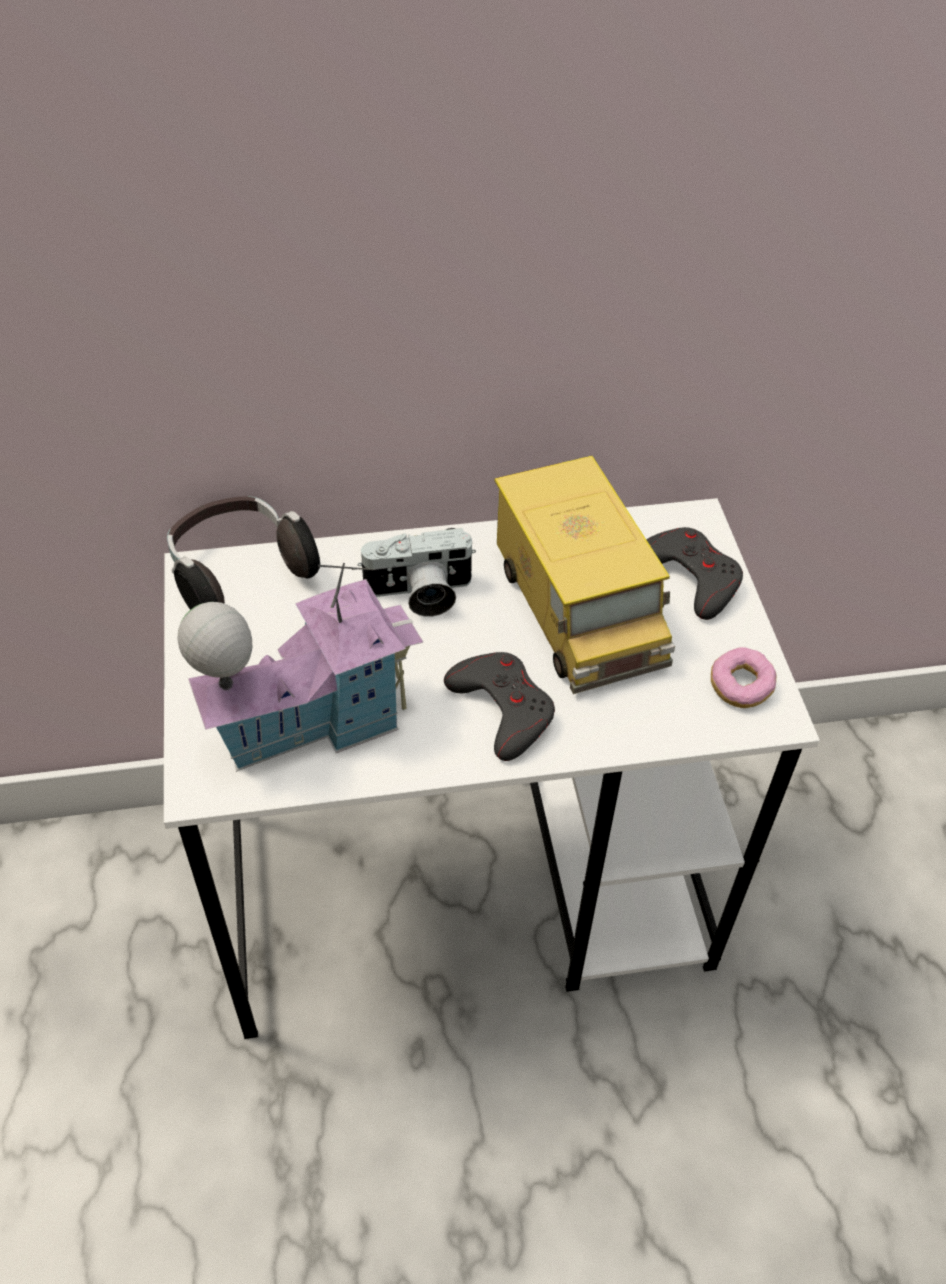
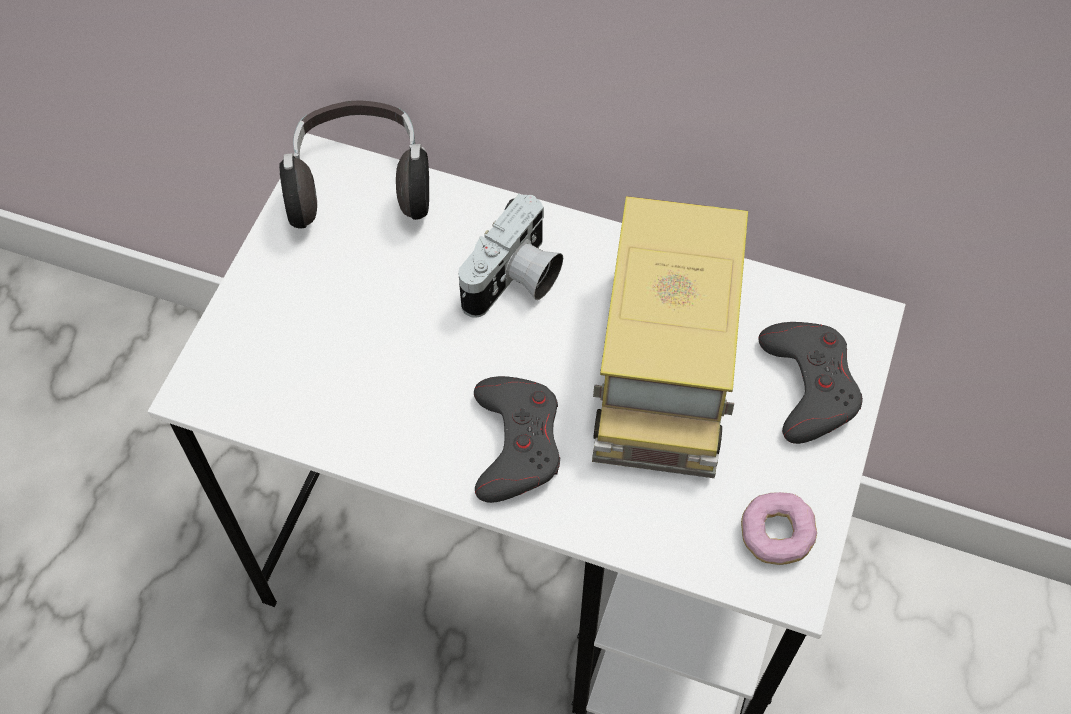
camera: 30 degrees right, 10 degrees up
toy house [177,563,423,772] -> none
camera [357,528,476,617] -> camera turned 75 degrees counterclockwise [458,194,563,318]

